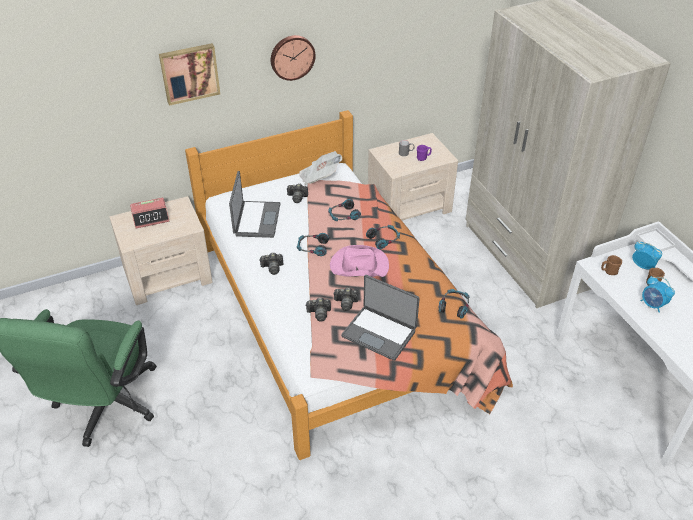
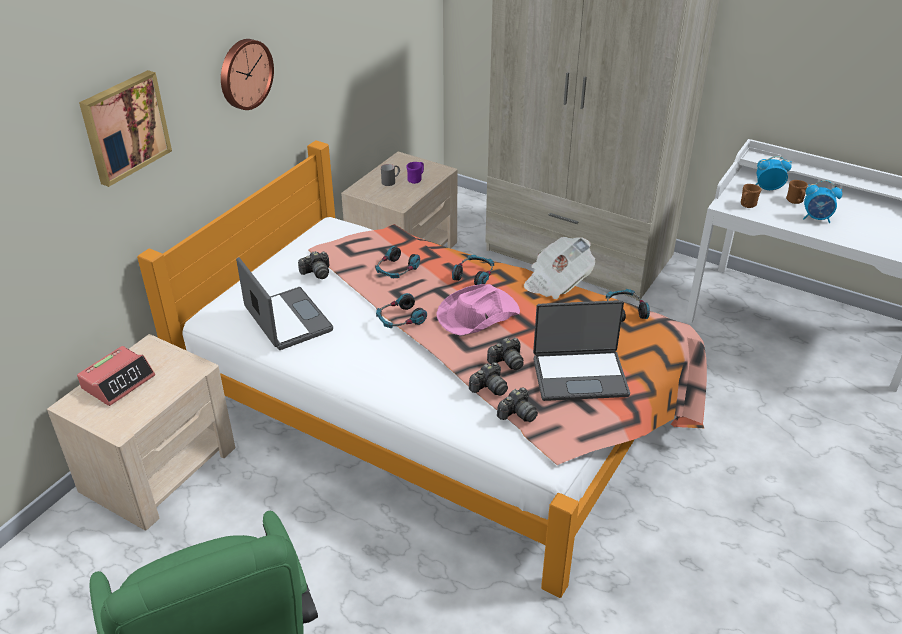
camera: 35 degrees left, 5 degrees down
camera [260,253,284,275] -> camera moved to [497,387,538,422]
newspaper [299,151,342,185] -> newspaper moved to [524,237,595,299]

